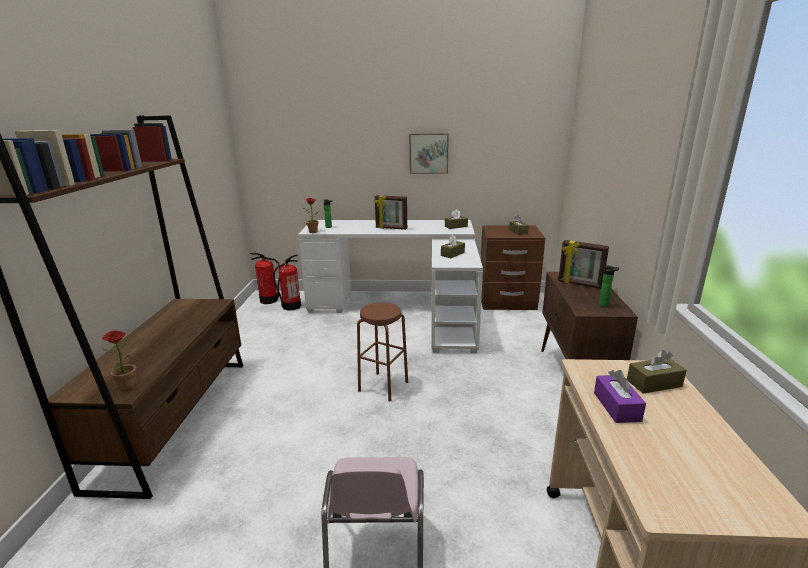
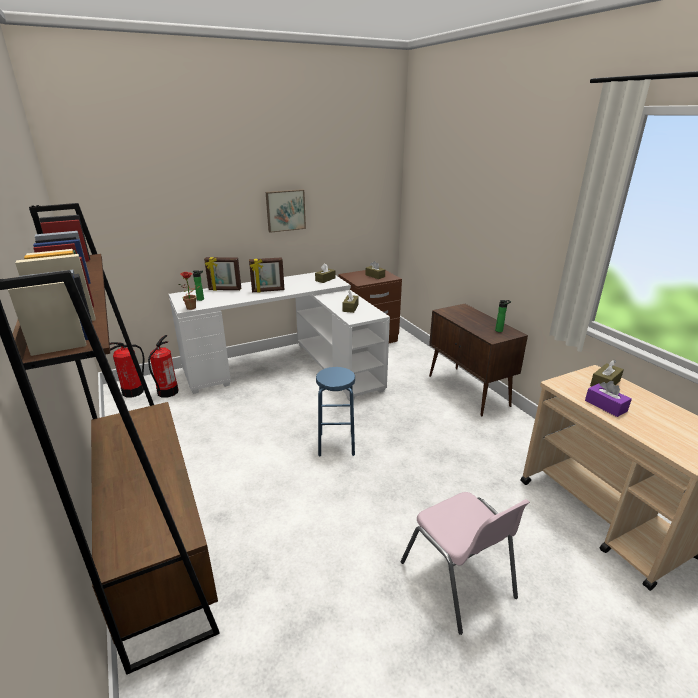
camera: 30 degrees left, 5 degrees up
potted plant [102,331,139,391] -> none
brown stool [357,303,408,402] -> blue stool [316,367,355,456]
picture frame [558,240,609,289] -> picture frame moved to [204,257,241,291]

